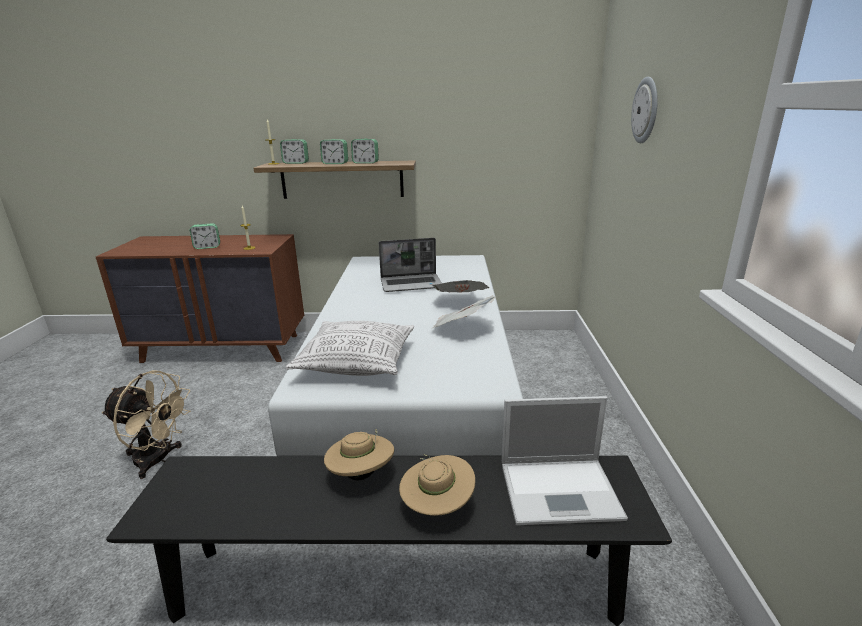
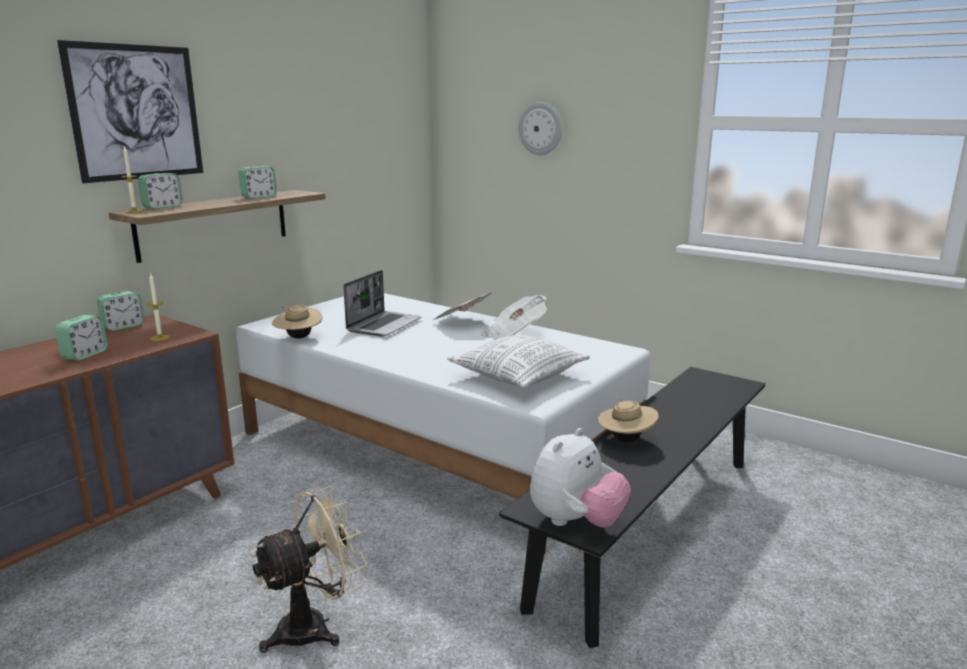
camera: 55 degrees left, 5 degrees down
alarm clock [320,139,348,164] -> alarm clock moved to [97,291,144,331]
beige hat [399,454,475,516] -> beige hat moved to [272,305,322,339]
laptop [502,396,628,525] -> none
none -> picture [57,40,203,183]
none -> plush toy [530,428,631,528]

